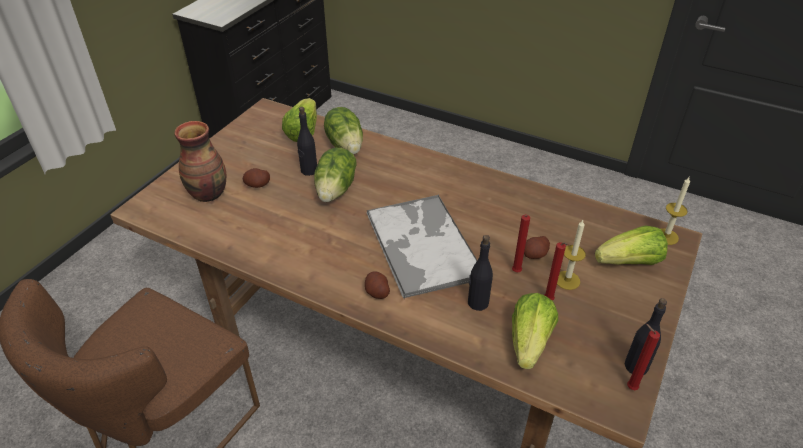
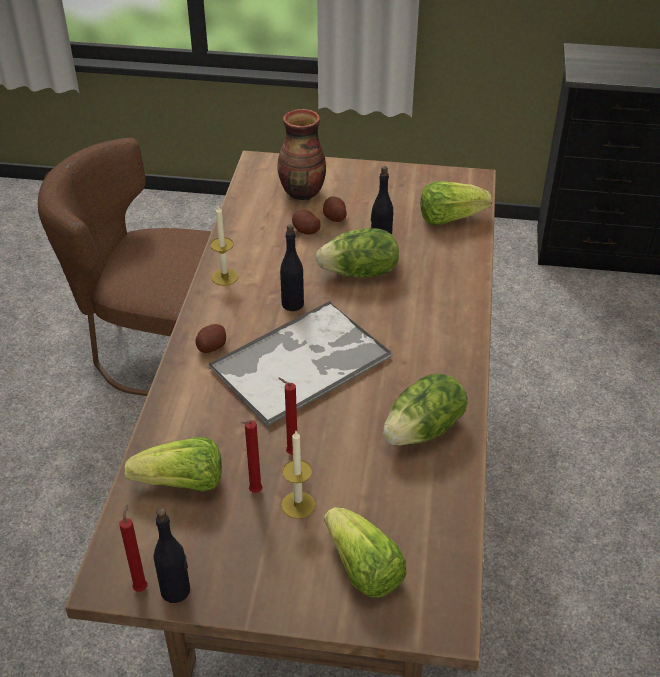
camera: 70 degrees right, 0 degrees up
lettuce [324,107,363,154] -> lettuce moved to [383,373,468,445]
black bottle [468,235,493,311] -> black bottle moved to [280,224,304,311]
potato [524,236,550,259] -> potato moved to [292,210,321,235]
candle [661,177,690,245] -> candle moved to [210,205,238,286]

